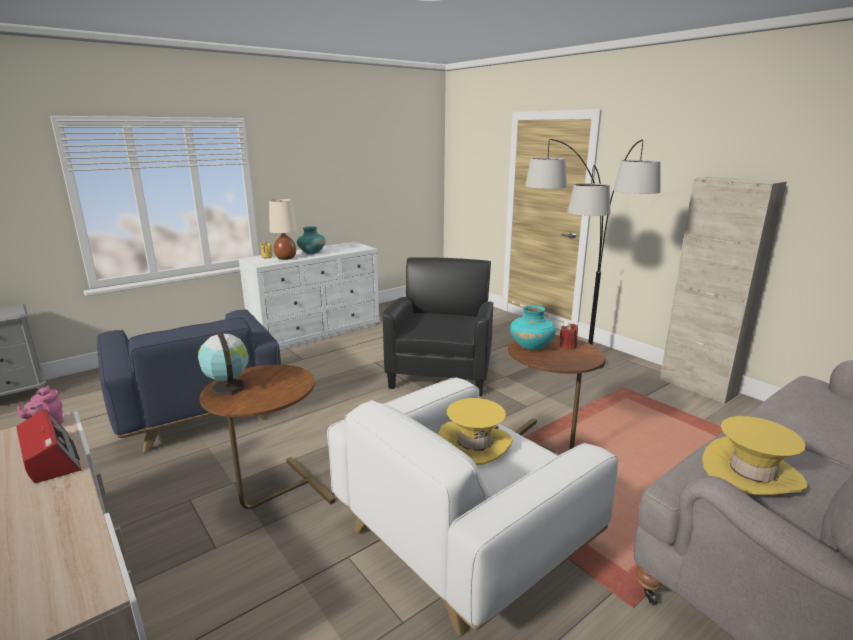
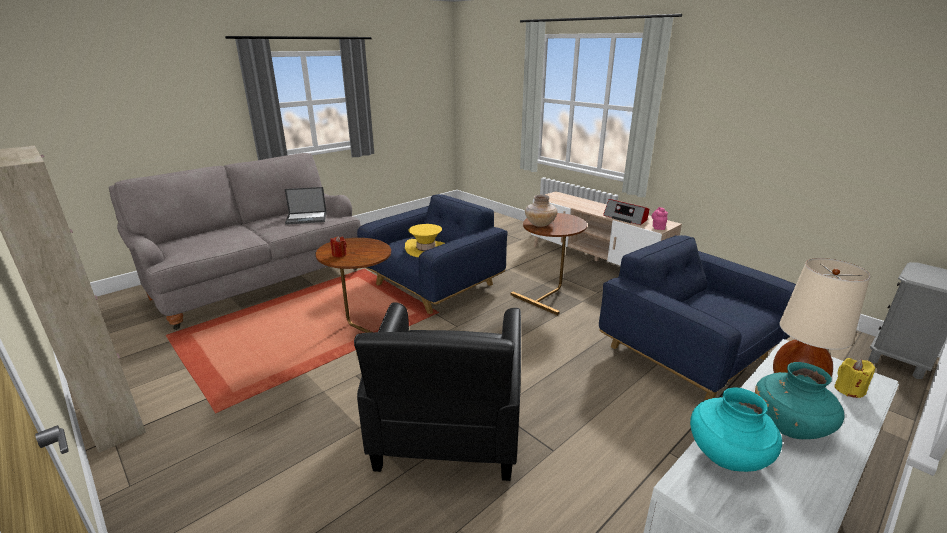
camera: 175 degrees right, 5 degrees up
globe [198,333,249,396] -> none
white armchair [327,378,618,637] -> blue armchair [357,194,508,314]
turquoise vase [510,305,556,350] -> turquoise vase moved to [690,387,782,472]
floor lamp [525,139,661,369] -> none
yellow hat [702,416,807,494] -> laptop [285,187,327,225]
none -> beige vase [525,195,558,227]

